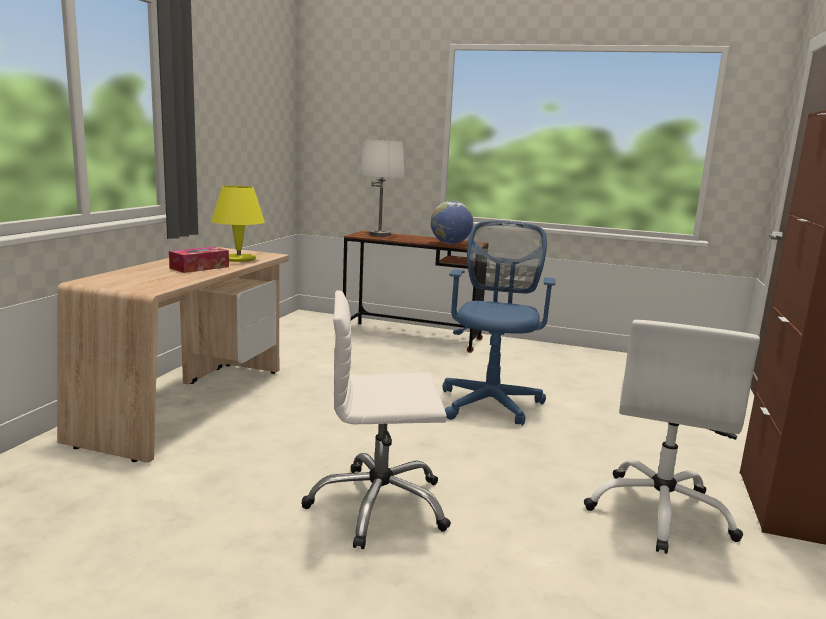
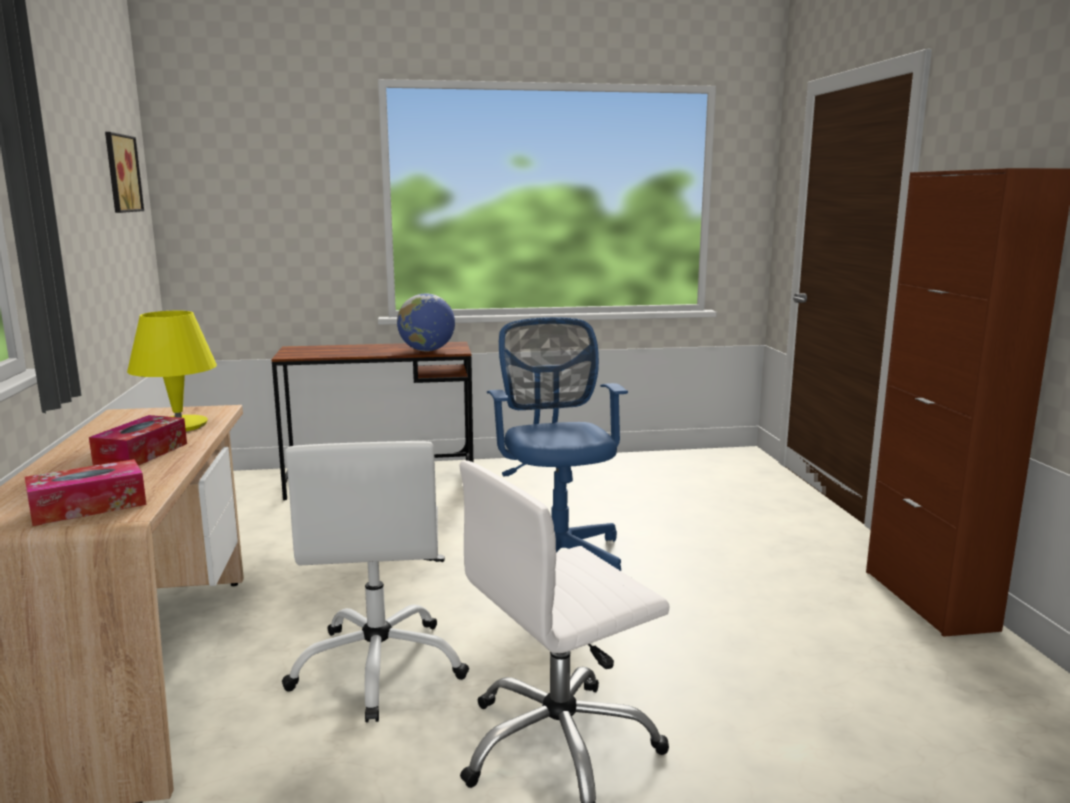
camera: 25 degrees left, 0 degrees up
white table lamp [359,139,405,236] -> none
white office chair [584,320,760,554] -> white office chair moved to [282,441,469,722]
none -> tissue box [25,459,146,526]
none -> picture [105,132,144,213]

